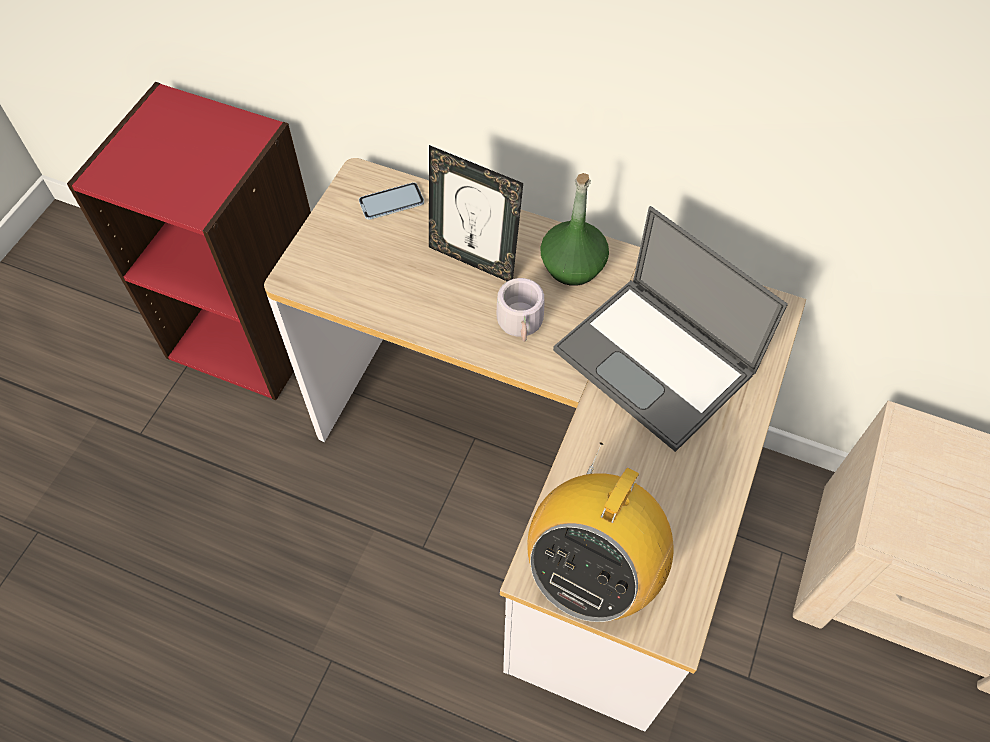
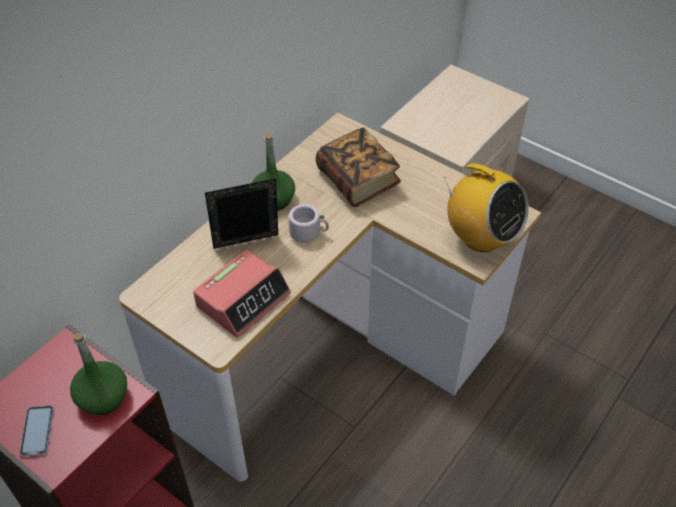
camera: 75 degrees left, 10 degrees down
phone [359,182,424,220] -> phone moved to [19,405,54,457]
picture frame [429,145,523,281] -> picture frame turned 150 degrees counterclockwise [205,178,278,249]
laptop [553,206,788,452] -> book [316,127,401,207]
none -> green bottle [70,333,127,415]
none -> alarm clock [193,249,291,338]

